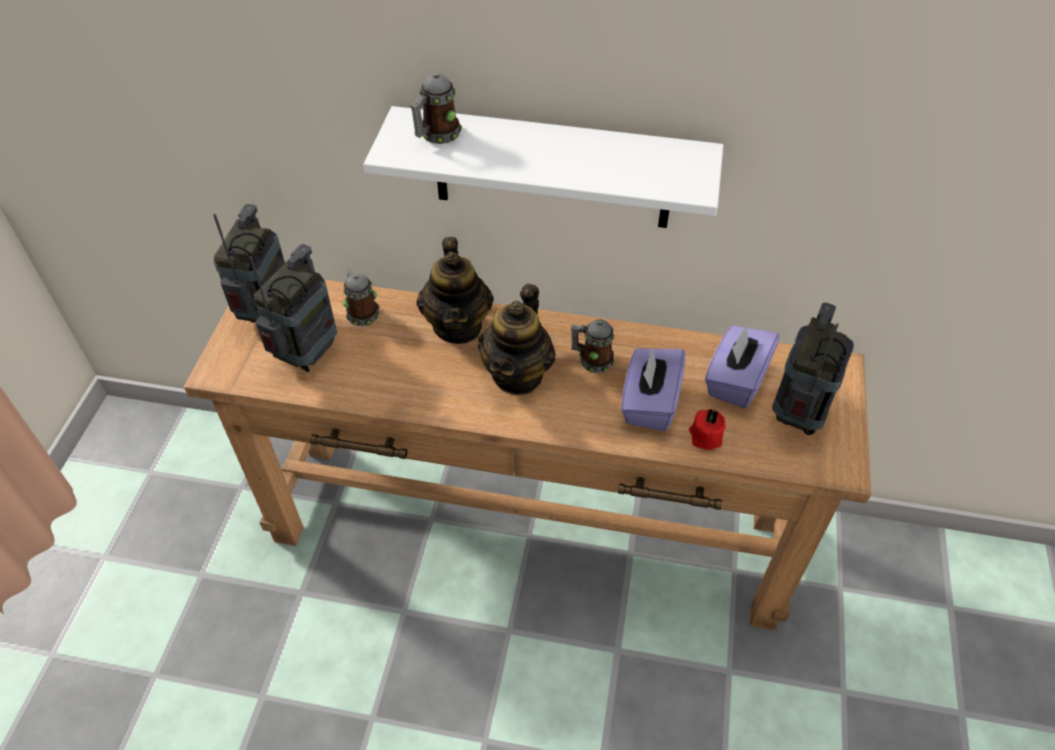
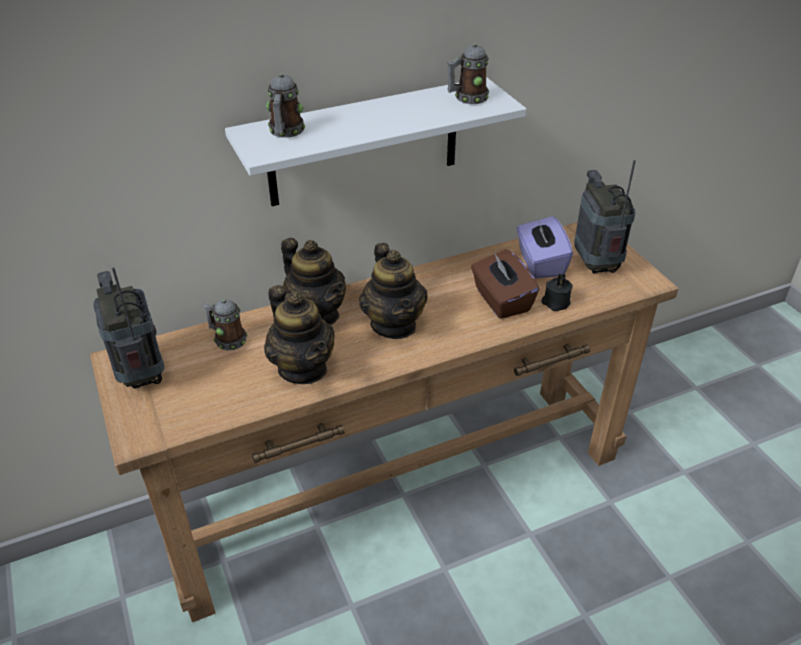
camera: 35 degrees left, 10 degrees down
radio [249,244,337,372] -> none
mug [571,319,615,373] -> mug moved to [447,43,489,104]
purple tissue box [621,348,685,431] -> brown tissue box [471,249,539,319]
red candle [689,409,726,450] -> black candle [541,273,573,311]
none -> teapot [264,285,335,384]

